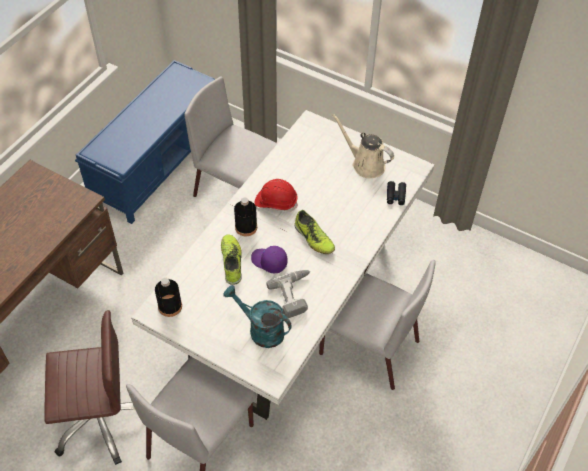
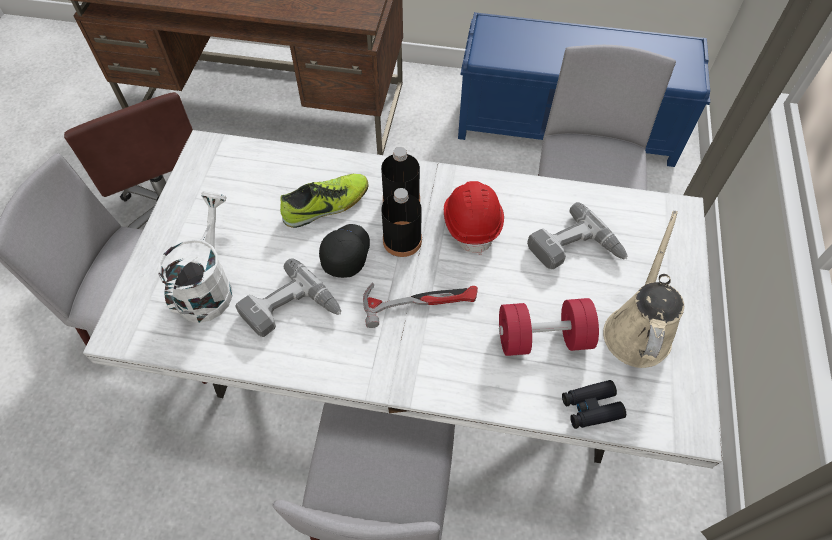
camera: 70 degrees right, 5 degrees up
black bottle [155,278,182,317] -> black bottle moved to [381,188,422,257]
turquoise watering can [223,285,292,348] -> white watering can [158,190,232,323]
purple cap [251,246,288,273] -> black cap [319,224,370,278]
shoe [295,210,335,254] -> hammer [363,283,478,328]
none -> red dumbbell [499,298,599,356]
none -> power drill [527,202,628,269]

